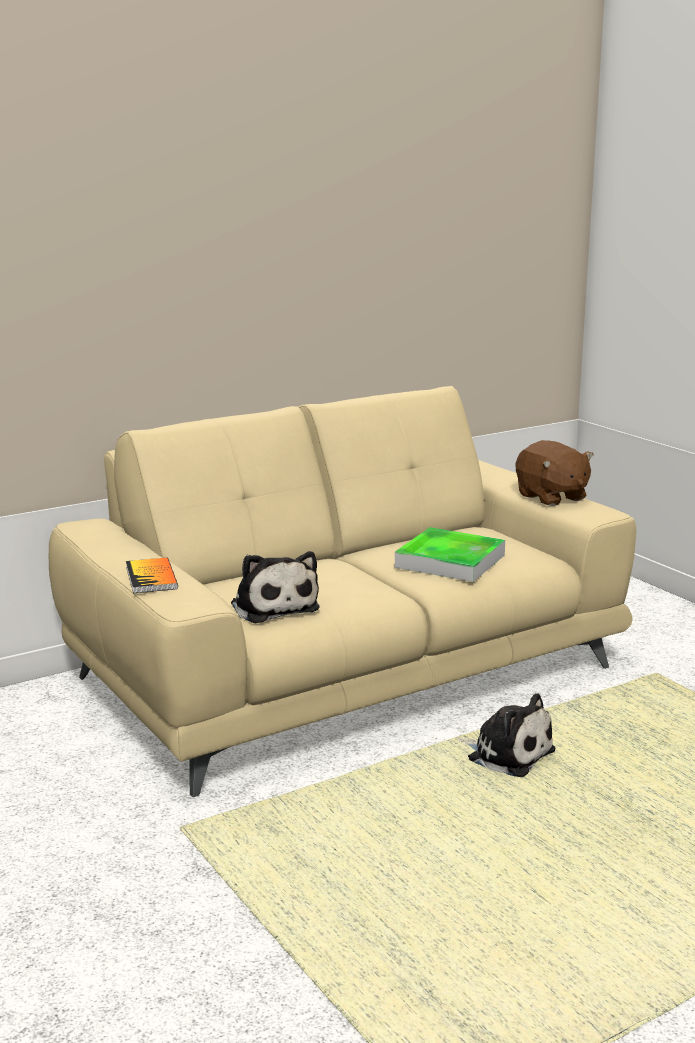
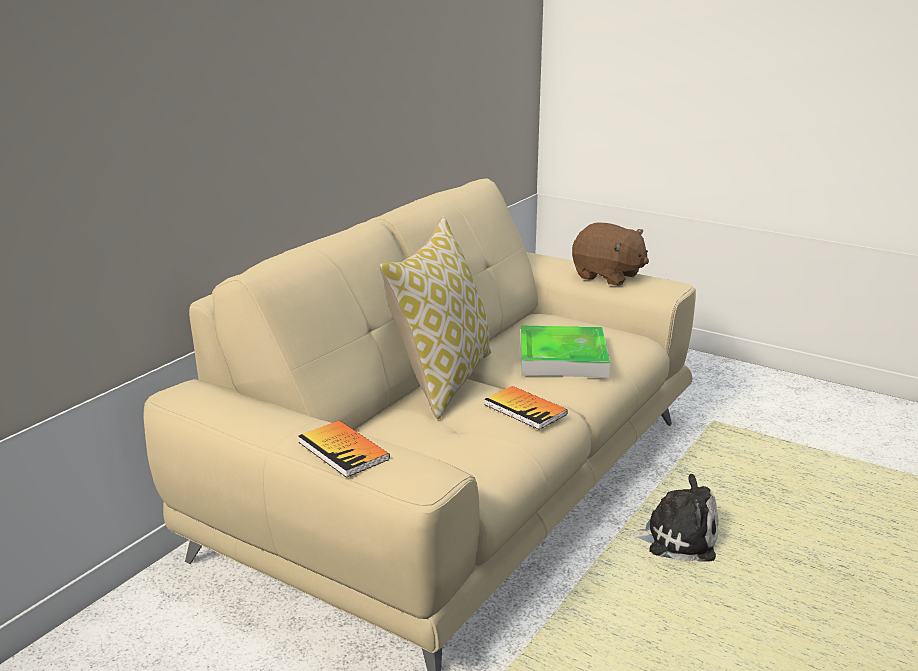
camera: 25 degrees left, 5 degrees up
plush toy [231,551,320,623] -> none
none -> pillow [379,216,491,419]
none -> book [484,386,568,430]

